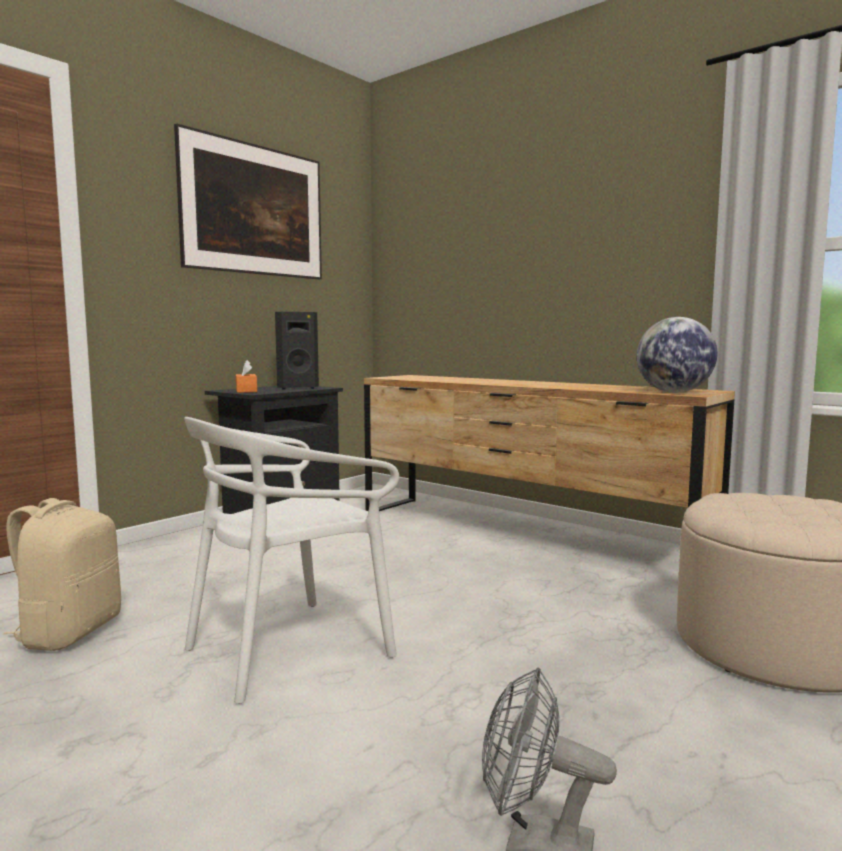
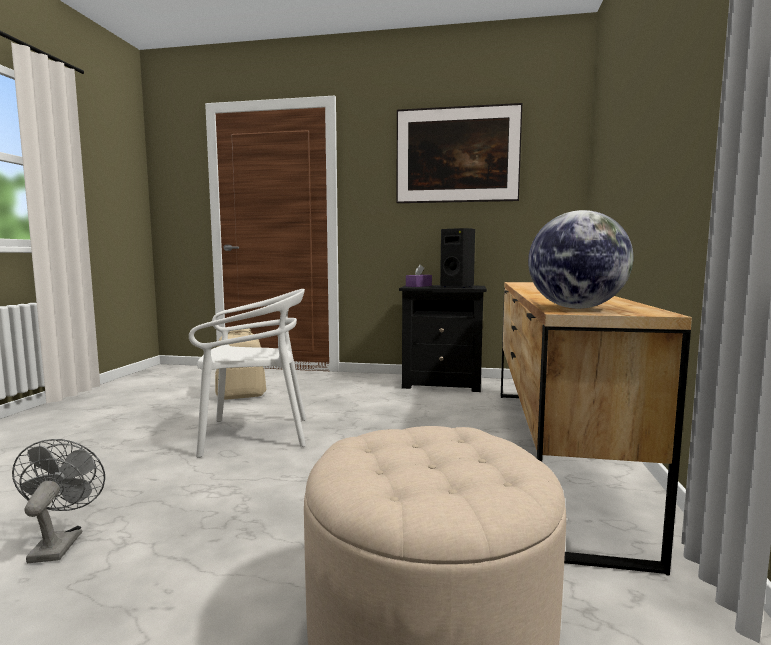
camera: 60 degrees right, 0 degrees up
white chair [184,417,399,704] -> white chair turned 150 degrees clockwise [189,289,306,458]
orange tissue box [236,360,257,393] -> purple tissue box [406,264,432,287]

